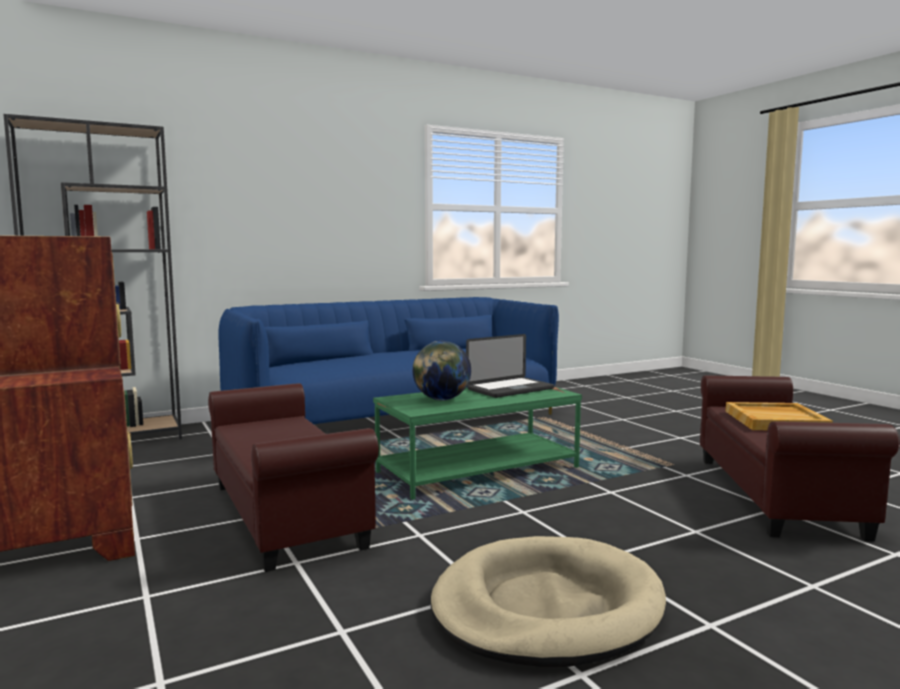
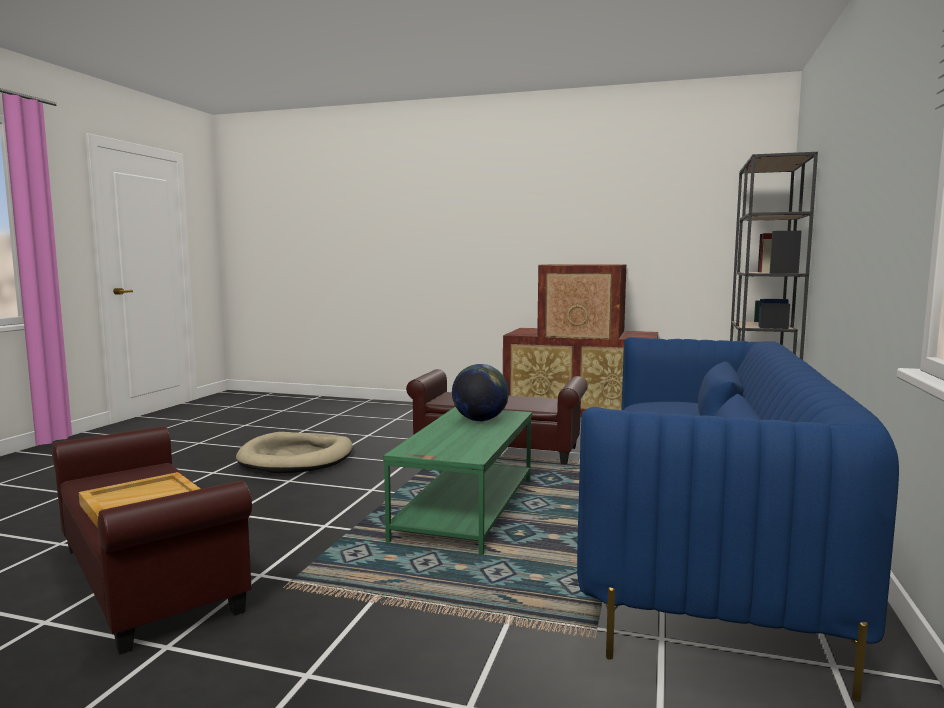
camera: 135 degrees right, 0 degrees up
laptop [466,334,554,398] -> none

